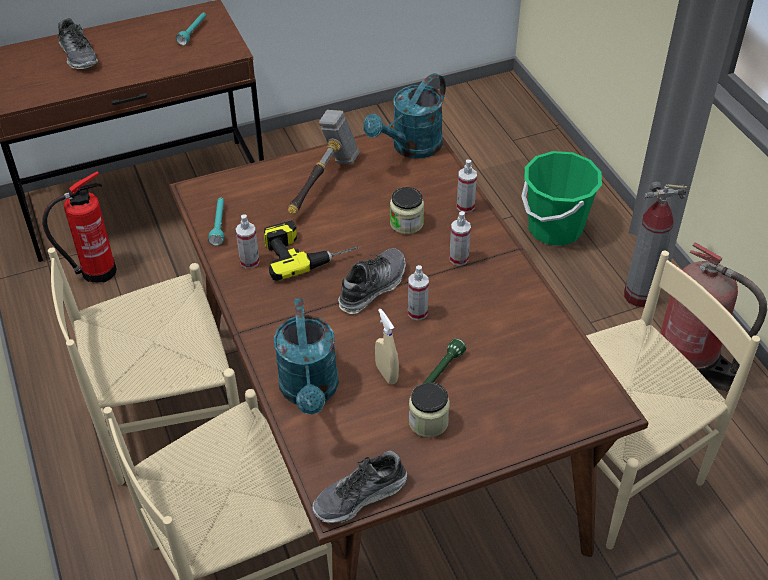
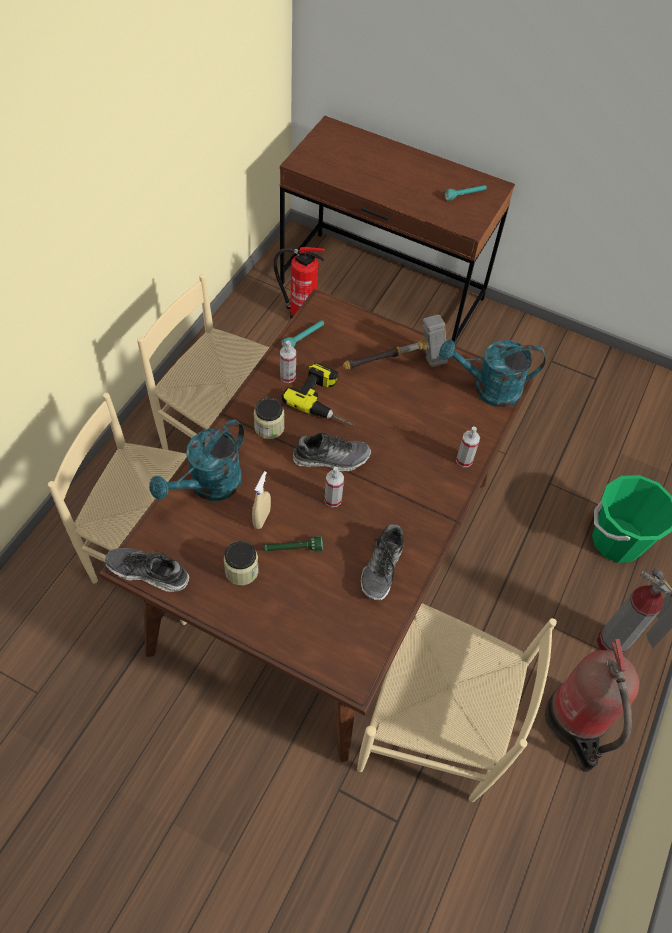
camera: 45 degrees right, 10 degrees up
shoe [58,18,98,69] -> shoe moved to [361,524,404,600]
jar [390,187,424,234] -> jar moved to [254,397,285,439]
spray bottle [449,211,471,266] -> none

